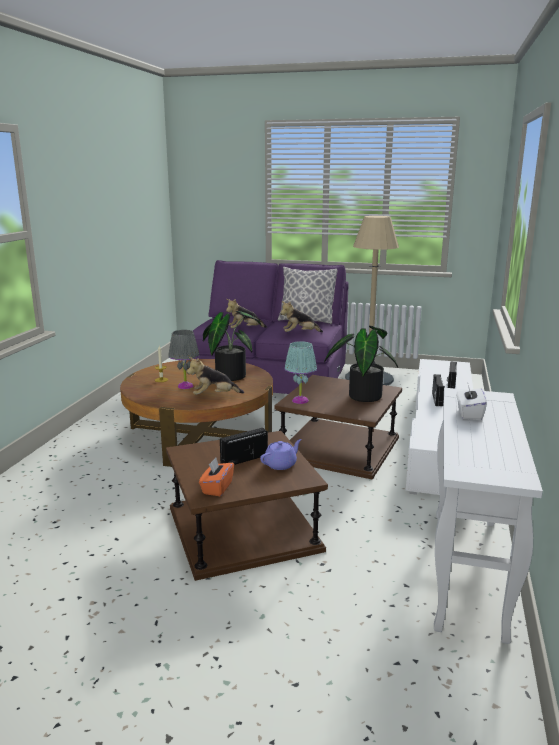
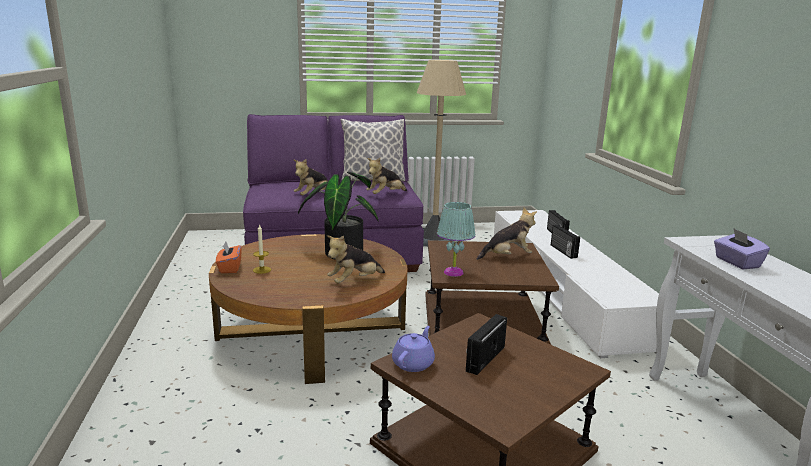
camera: 25 degrees left, 0 degrees up
grey table lamp [168,330,199,389] -> none
orange tissue box [199,458,234,496] -> orange tissue box moved to [216,241,242,273]
purple teapot [260,439,302,470] -> purple teapot moved to [392,326,435,372]
potted plant [324,326,398,402] -> plush toy [477,207,537,260]
white tissue box [456,385,487,420] -> purple tissue box [714,229,770,269]

